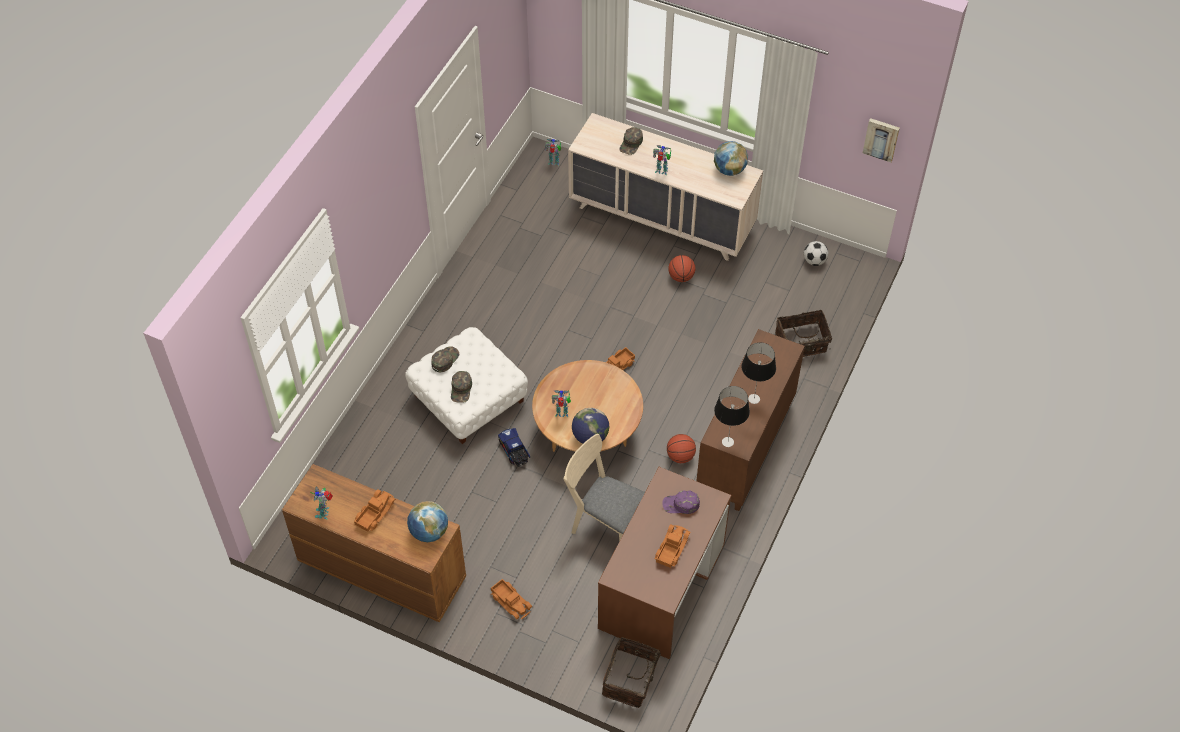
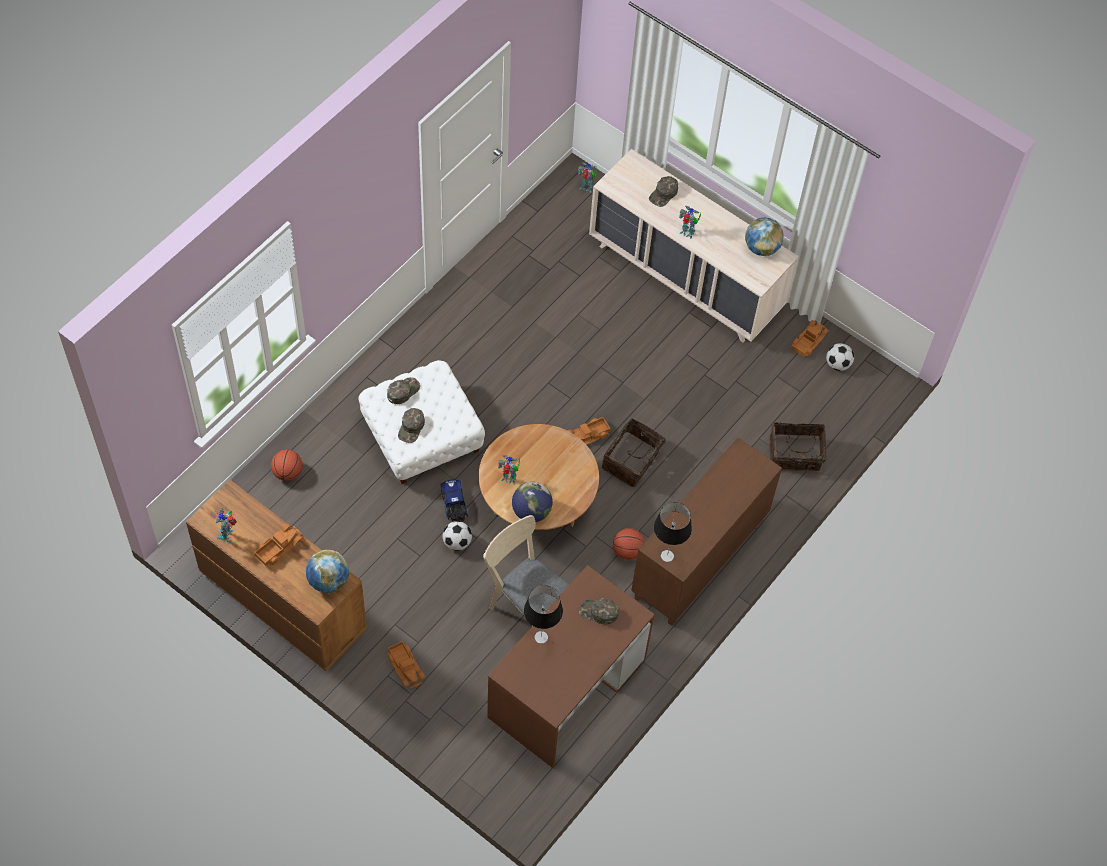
camera: 10 degrees right, 5 degrees up
basket [602,637,661,708] -> basket moved to [602,418,666,487]
toy truck [654,524,691,568] -> toy truck moved to [791,320,829,357]
purple cap [662,490,700,514] -> green cap [579,598,619,625]
basketball [668,255,695,282] -> basketball moved to [271,450,303,481]
table lamp [742,342,776,404] -> table lamp moved to [524,585,563,644]
picture [863,118,900,162] -> none
none -> football [442,521,472,551]

